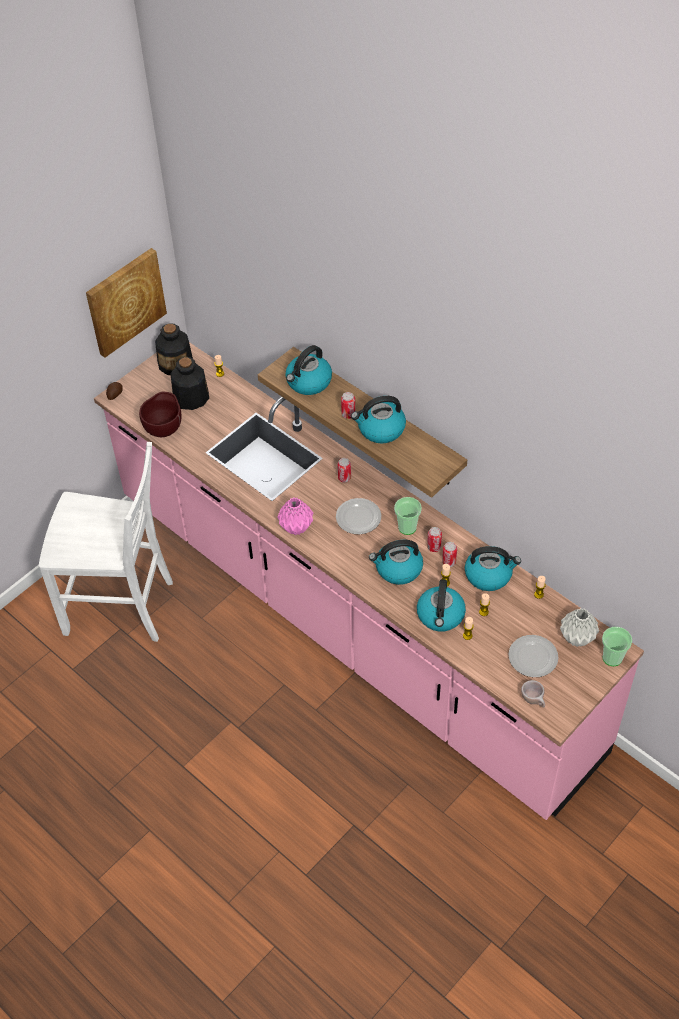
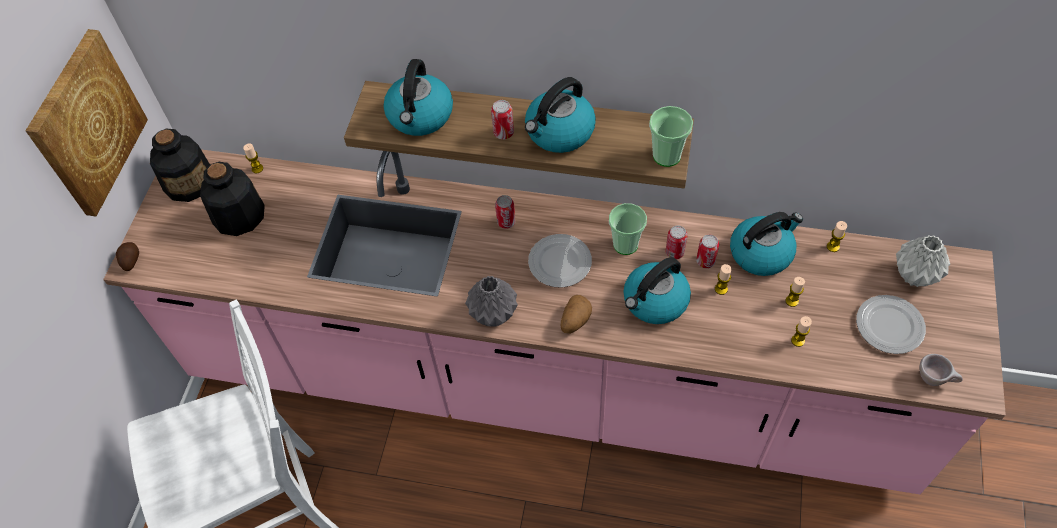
camera: 30 degrees left, 5 degrees up
brown bowl [139,392,181,437] -> none
pink vase [277,498,313,535] -> grey vase [465,276,518,327]
kettle [417,579,466,632] -> none
cup [602,627,632,666] -> cup moved to [649,106,693,167]
none -> potato [561,295,592,334]

